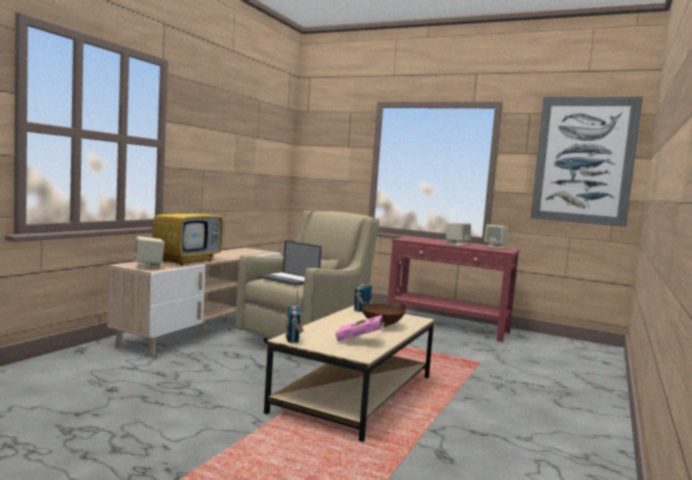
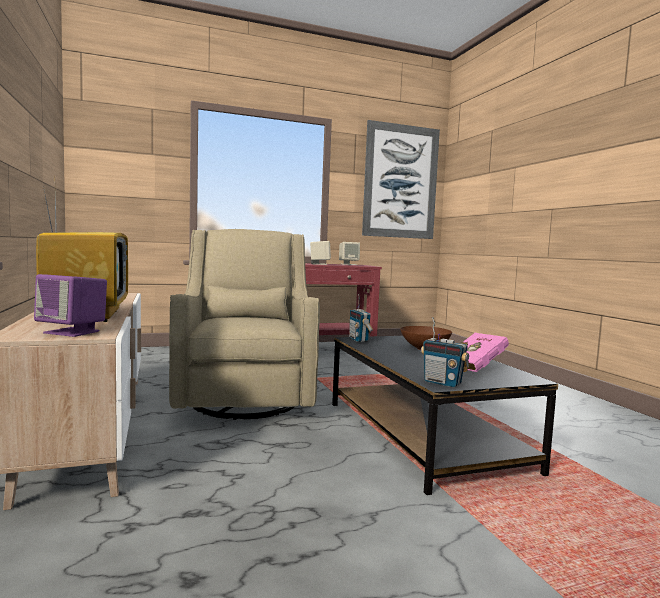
camera: 45 degrees left, 0 degrees up
beige speaker [134,236,165,269] -> purple speaker [34,274,107,337]
laptop [258,240,322,286] -> none
beige coffee table [264,305,435,442] -> black coffee table [332,336,558,495]

